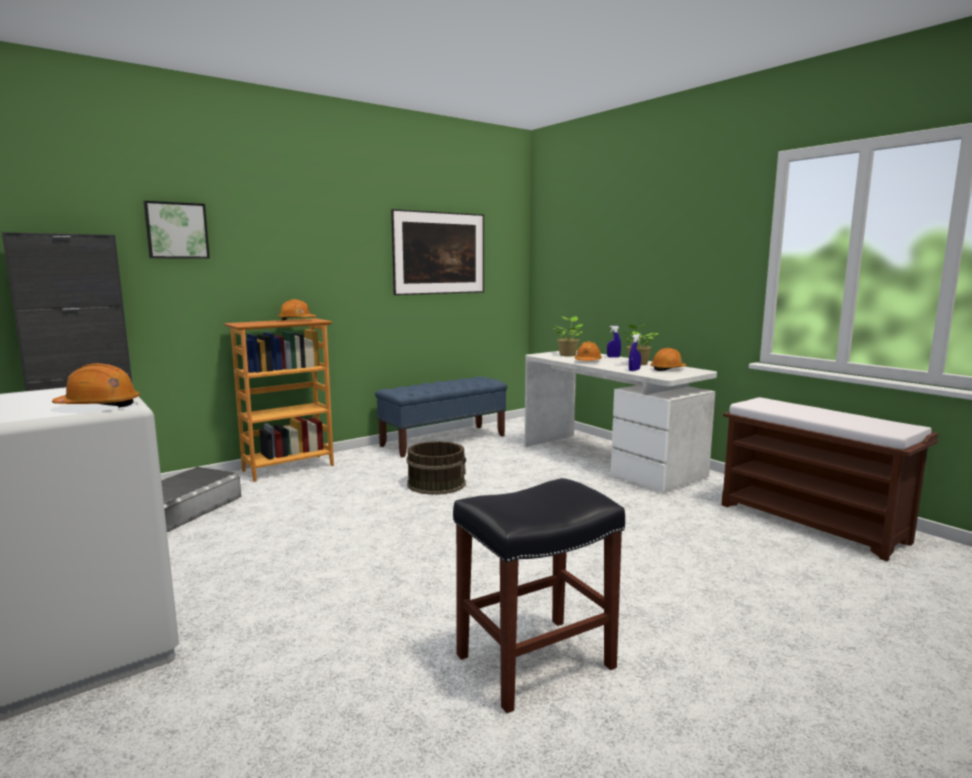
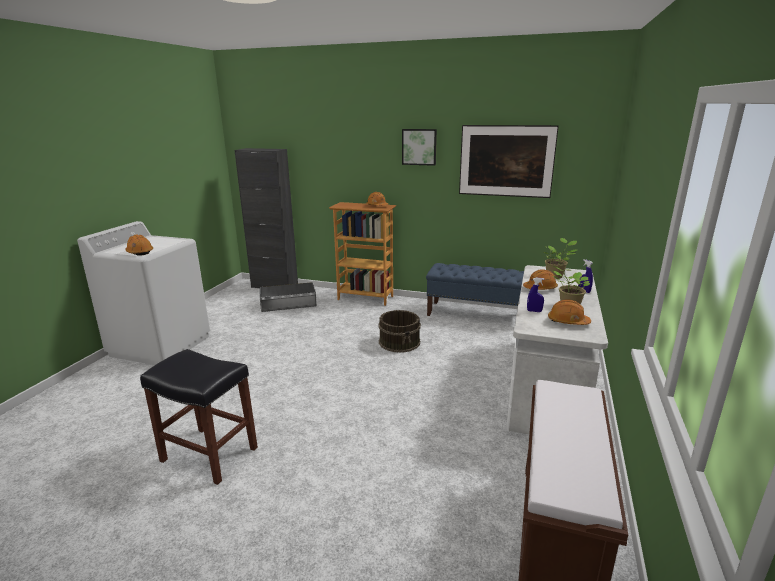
camera: 55 degrees right, 10 degrees up
picture [144,201,210,259] -> picture moved to [402,129,437,166]

